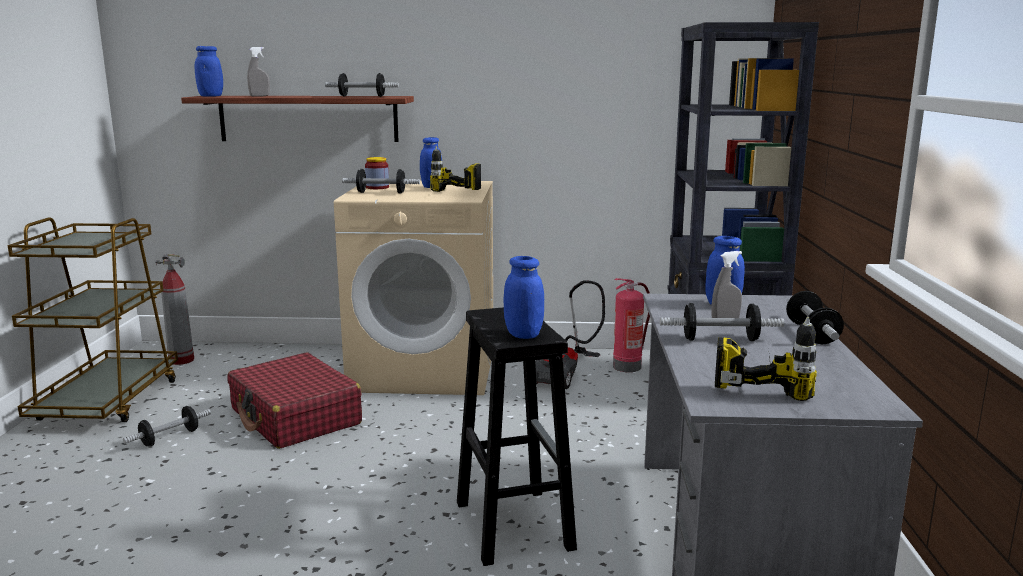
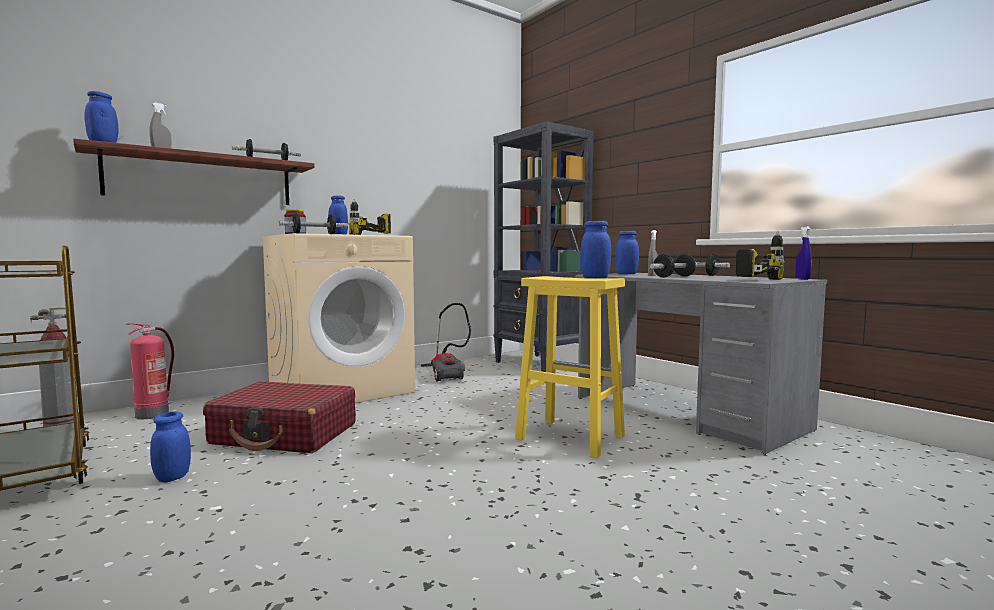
camera: 40 degrees left, 10 degrees down
dumbbell [123,406,211,447] -> blue jar [150,411,191,483]
black stool [457,307,577,566] -> yellow stool [515,276,625,458]
fire extinguisher [613,278,650,372] -> fire extinguisher moved to [126,323,174,419]
none -> blue spray bottle [795,227,812,280]

